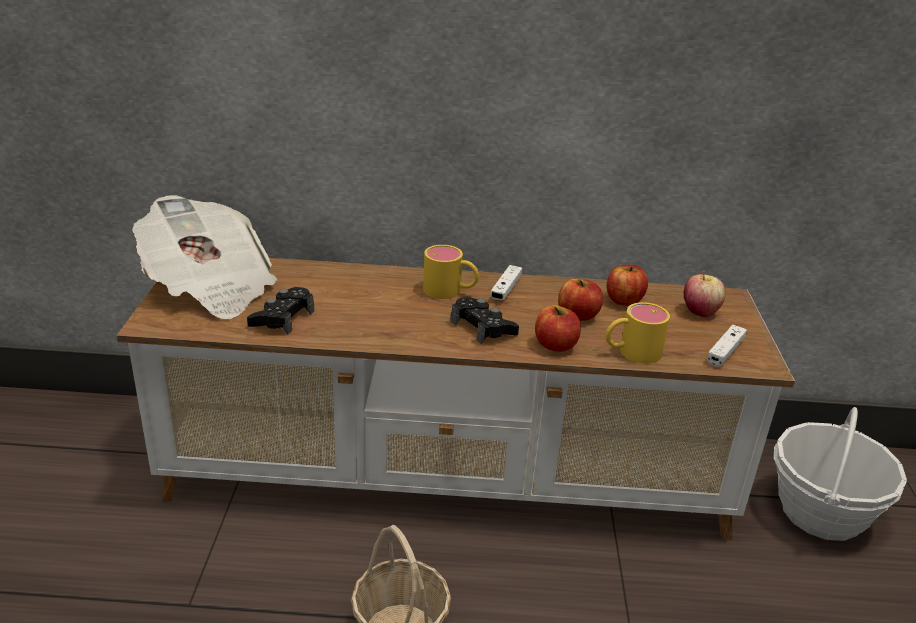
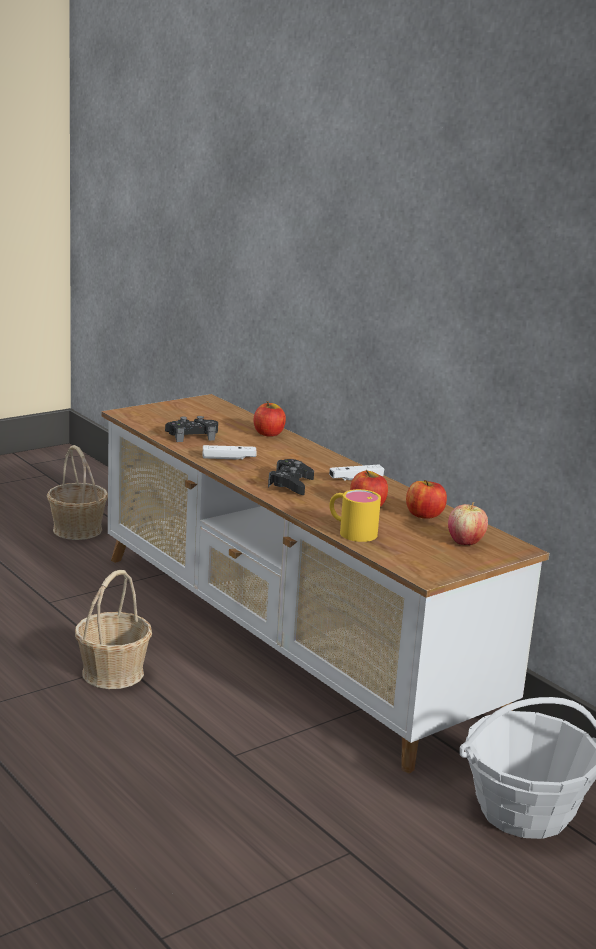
camera: 50 degrees right, 10 degrees down
newspaper [132,195,277,319] -> none
yellow mug [423,245,479,299] -> none
apple [535,305,581,352] -> apple moved to [253,401,286,437]
white game controller [707,325,747,367] -> white game controller moved to [203,445,257,460]
none -> basket [47,445,108,540]

